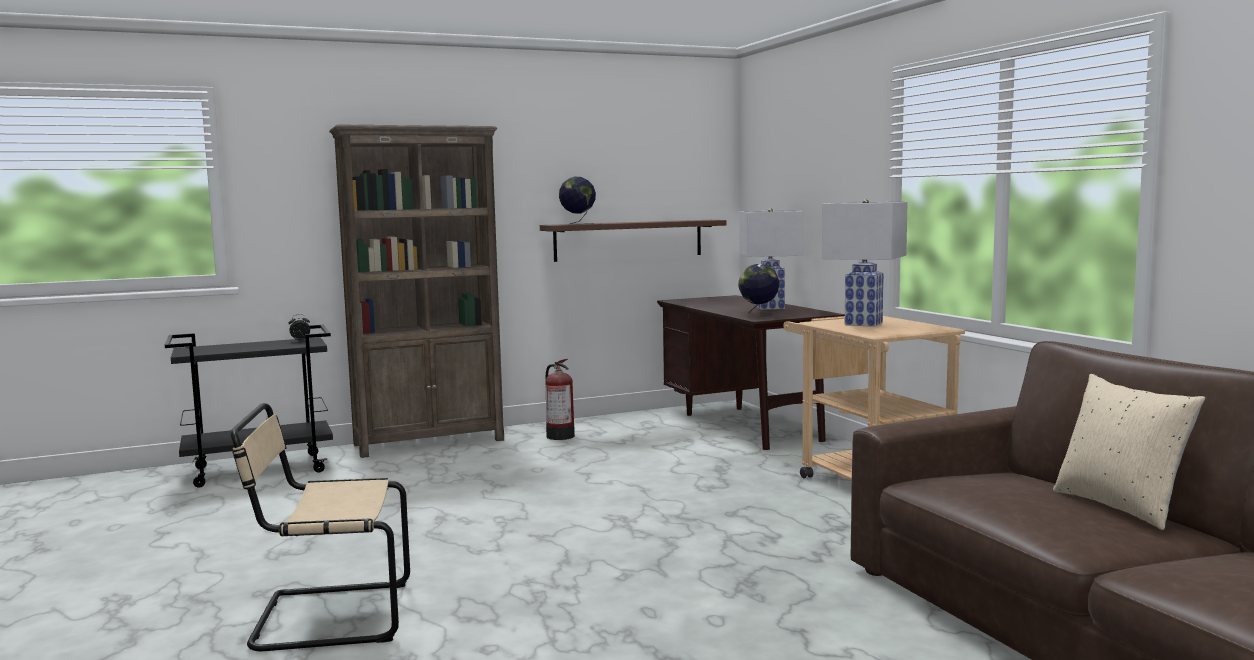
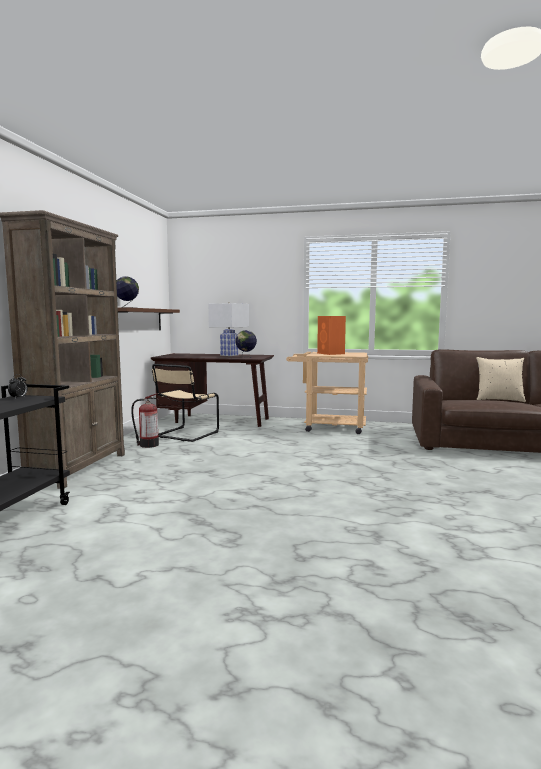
camera: 55 degrees left, 0 degrees up
beige chair [230,403,410,651] -> beige chair moved to [152,364,219,442]
white table lamp [822,199,908,327] -> orange speaker [317,316,346,355]

